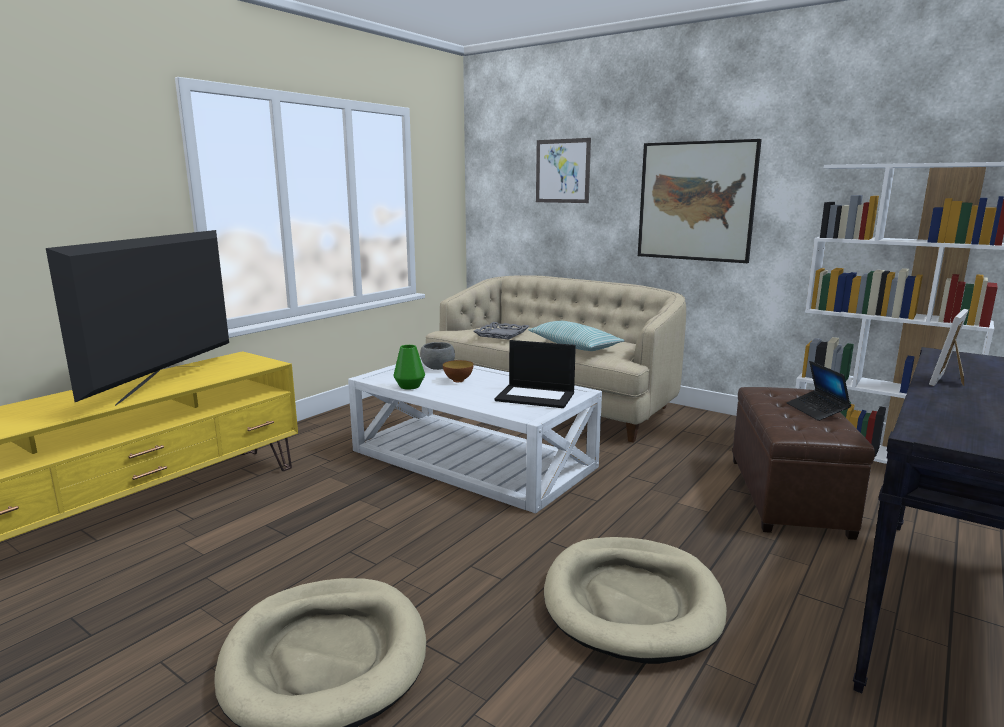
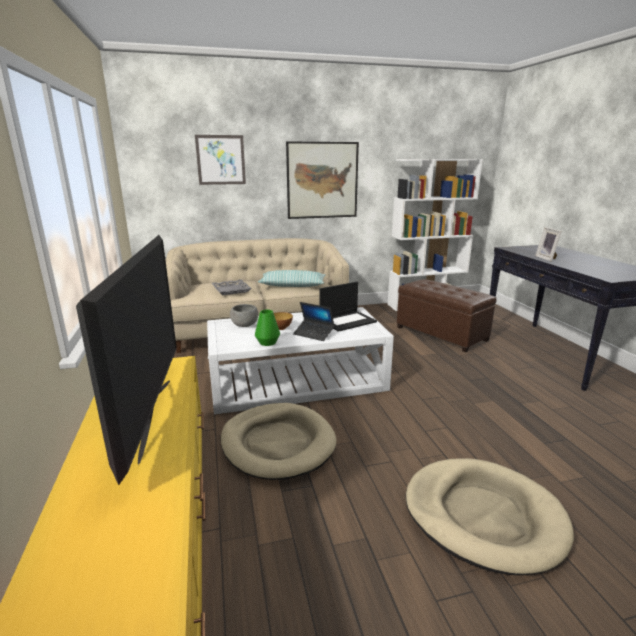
camera: 50 degrees left, 5 degrees up
television [46,230,229,406] -> television turned 150 degrees counterclockwise [76,235,177,485]
beige dog bed [544,537,727,664] -> beige dog bed moved to [221,403,336,480]
laptop [787,361,851,421] -> laptop moved to [293,302,335,341]

